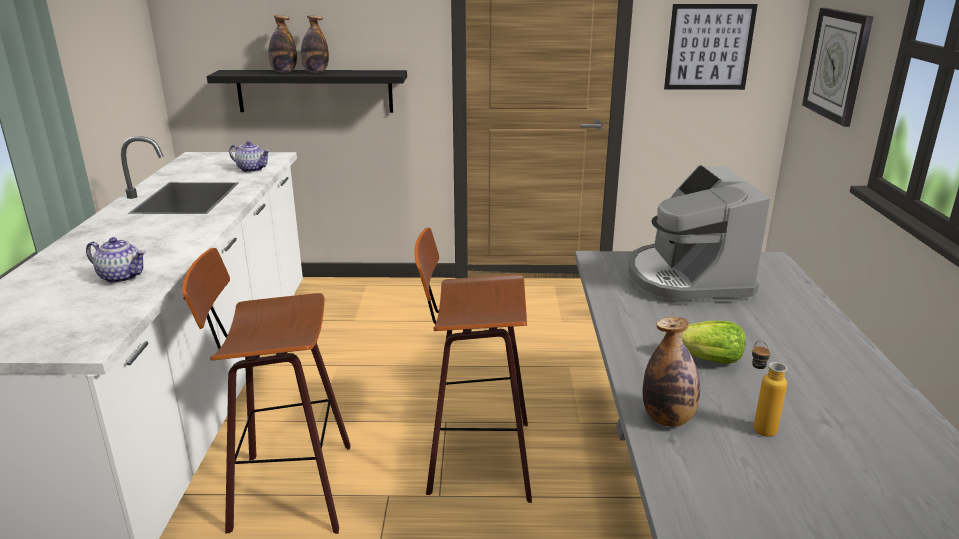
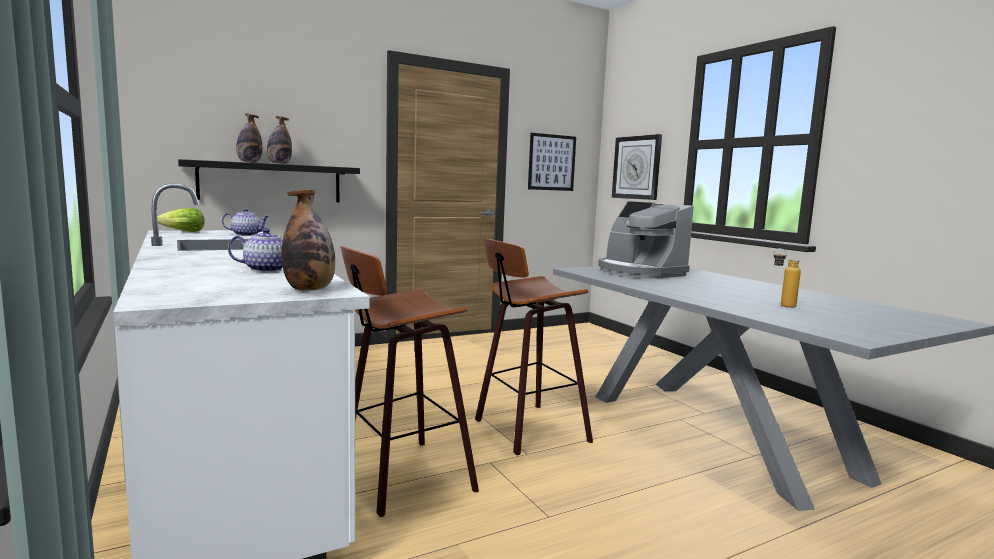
camera: 30 degrees left, 15 degrees down
bottle [643,317,700,427] -> bottle moved to [282,189,335,291]
lettuce [664,321,746,364] -> lettuce moved to [157,208,204,232]

